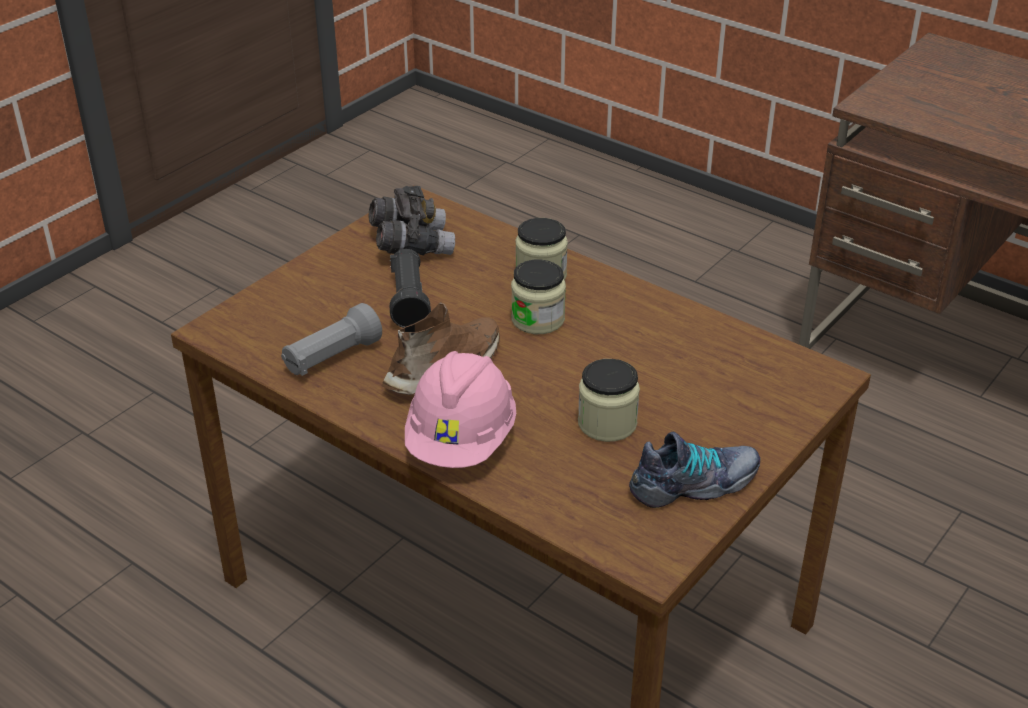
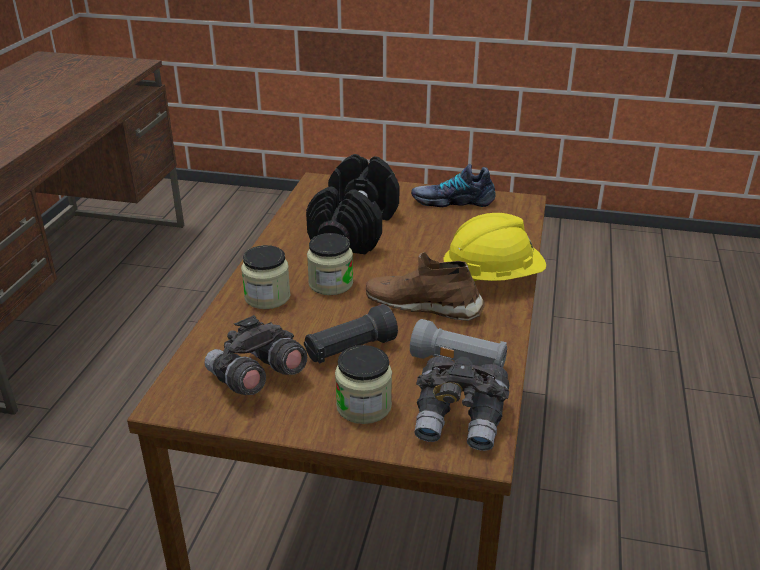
camera: 115 degrees left, 5 degrees down
pink hard hat [405,351,516,468] -> yellow hard hat [443,213,546,281]
jar [578,359,640,442] -> jar moved to [335,345,392,424]
shoe [629,432,760,508] -> shoe turned 45 degrees counterclockwise [411,164,495,207]
none -> black dumbbell [306,154,400,254]
none -> grey binoculars [415,356,509,451]

